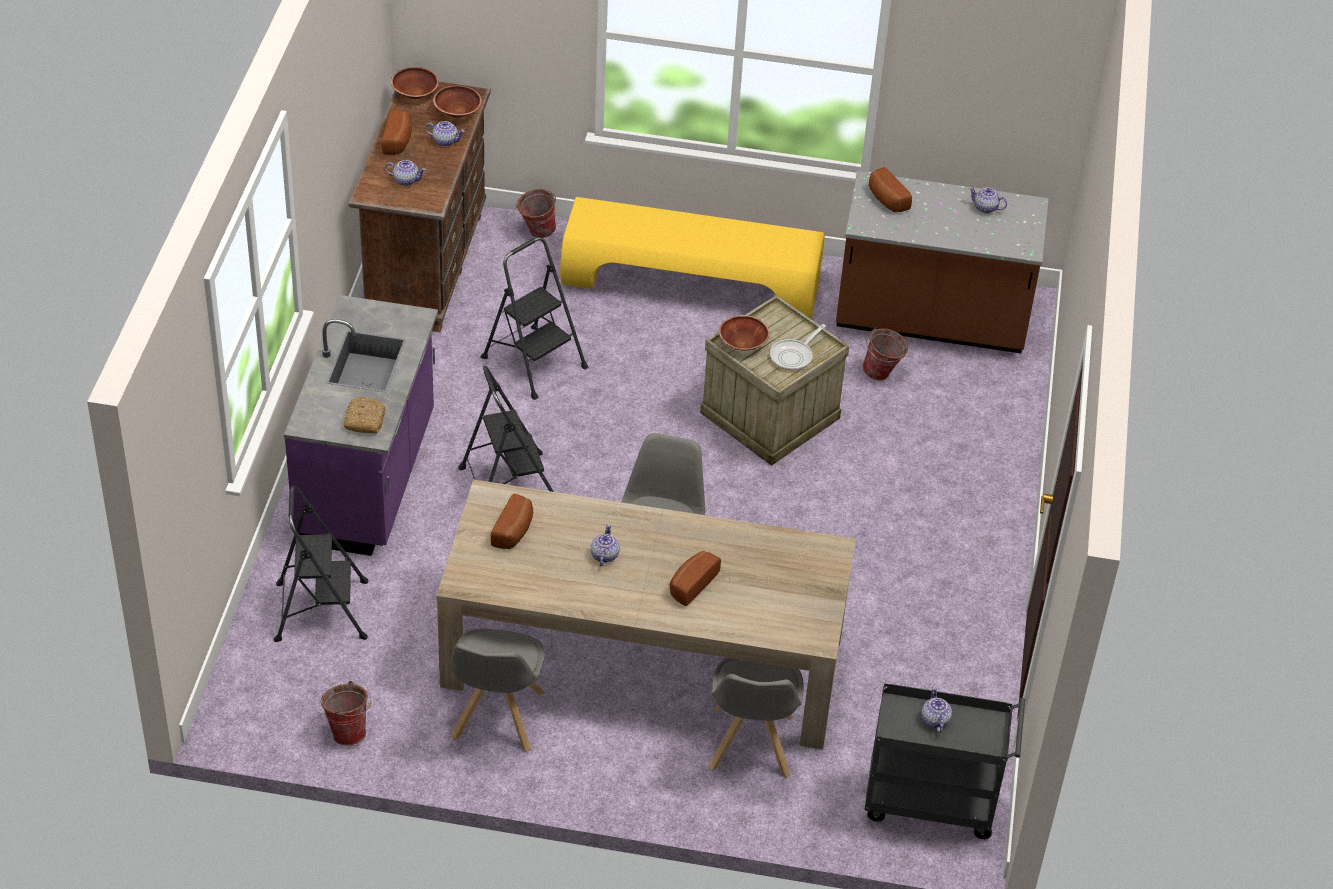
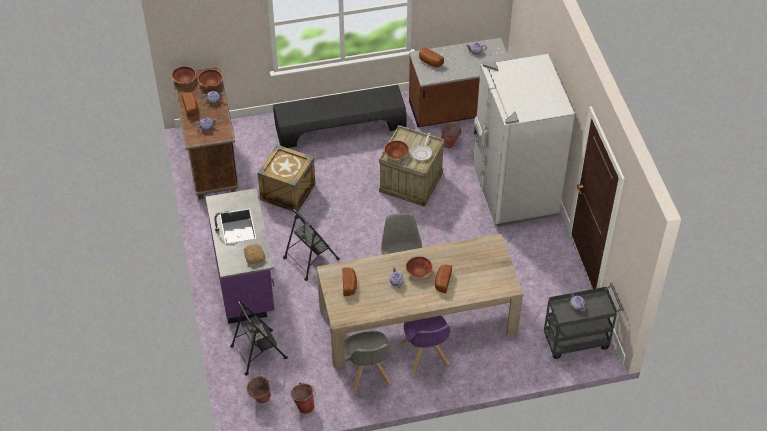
camera: 20 degrees left, 5 degrees up
black step ladder [481,237,588,400] -> crate [257,145,316,212]
bucket [516,189,556,238] -> bucket moved to [246,376,271,403]
yellow bench [560,197,825,319] -> black bench [273,85,407,148]
grey chair [708,658,804,778] -> none
none -> purple chair [401,316,450,374]
none -> brown bowl [405,256,433,278]
none -> white fridge [473,54,575,227]

